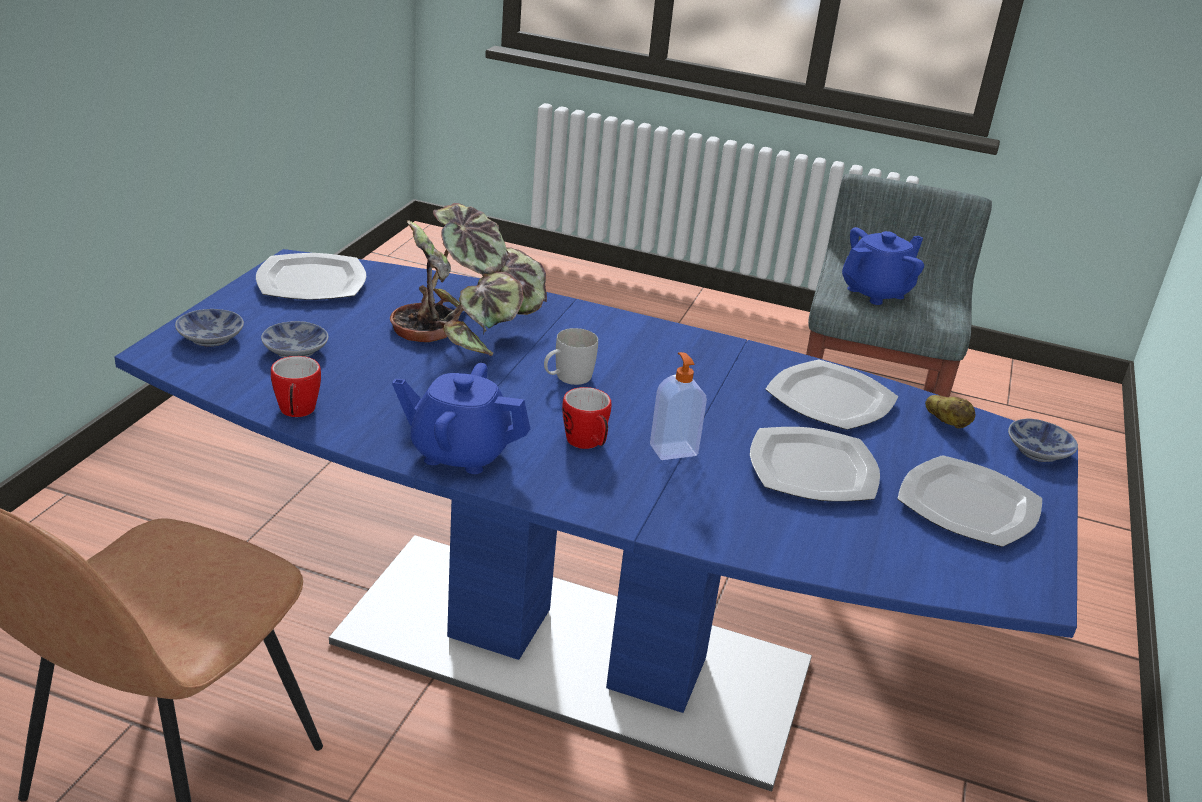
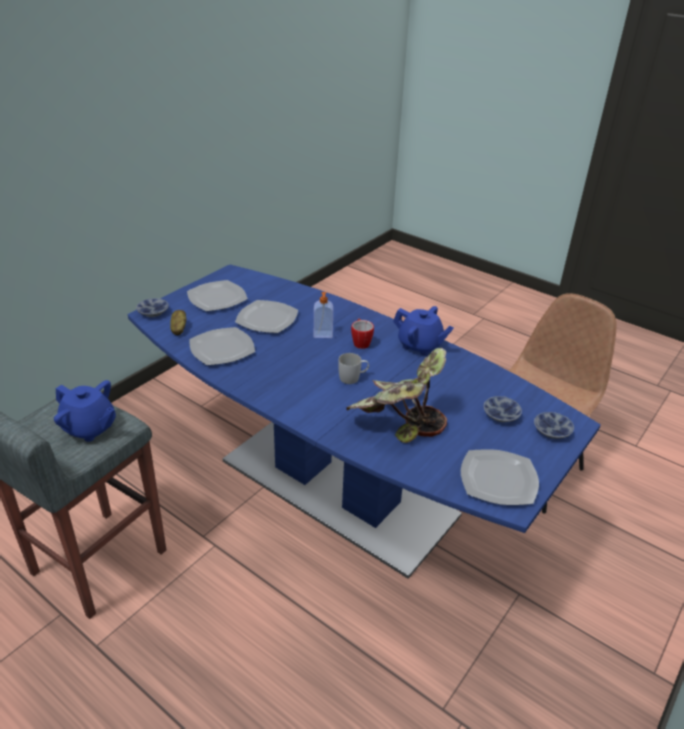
camera: 160 degrees left, 5 degrees up
mug [271,356,321,417] -> none
blue teapot [842,227,924,305] -> blue teapot turned 135 degrees counterclockwise [54,380,116,442]

